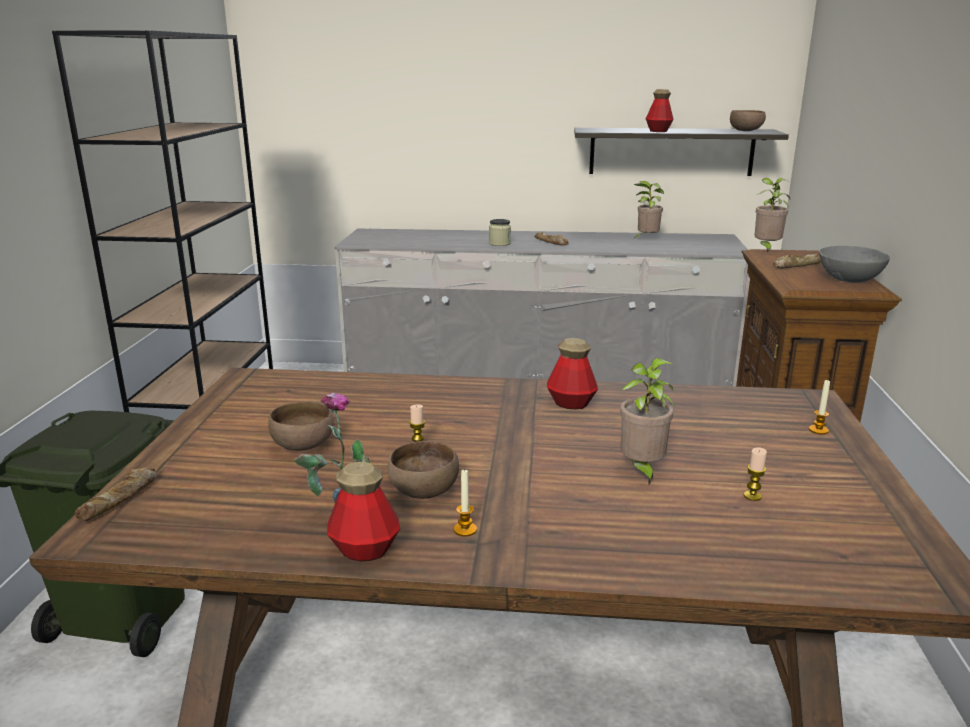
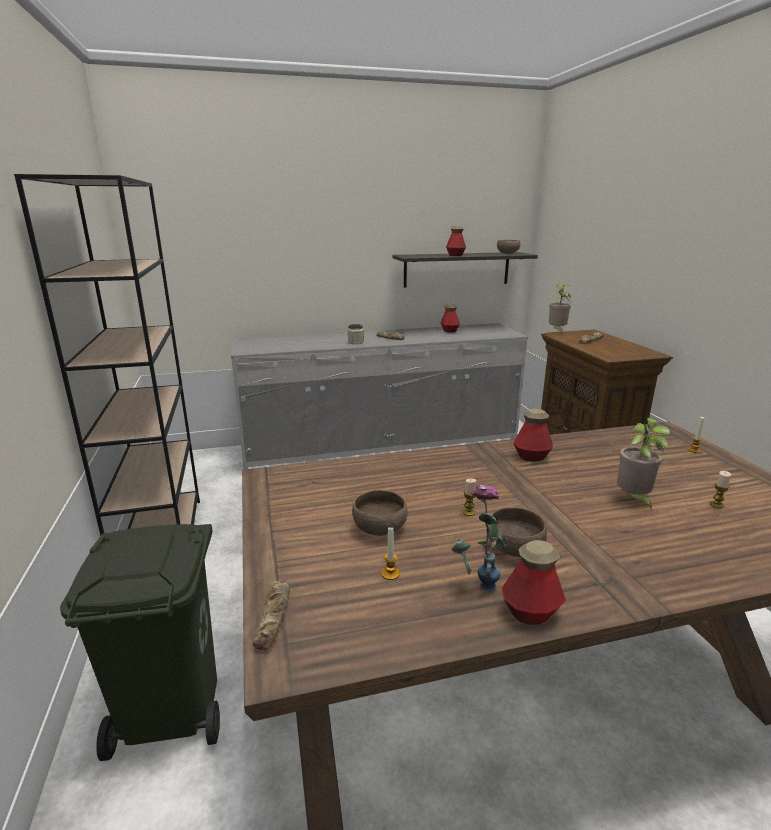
camera: 20 degrees left, 0 degrees up
candle [454,468,477,537] -> candle moved to [381,527,400,580]
potted plant [634,181,664,238] -> bottle [440,304,460,333]
grey bowl [819,246,890,282] -> none

